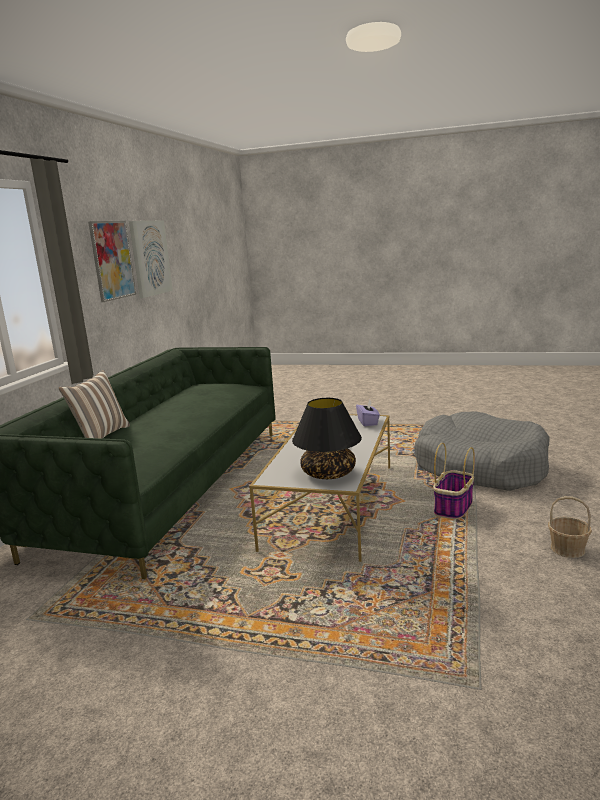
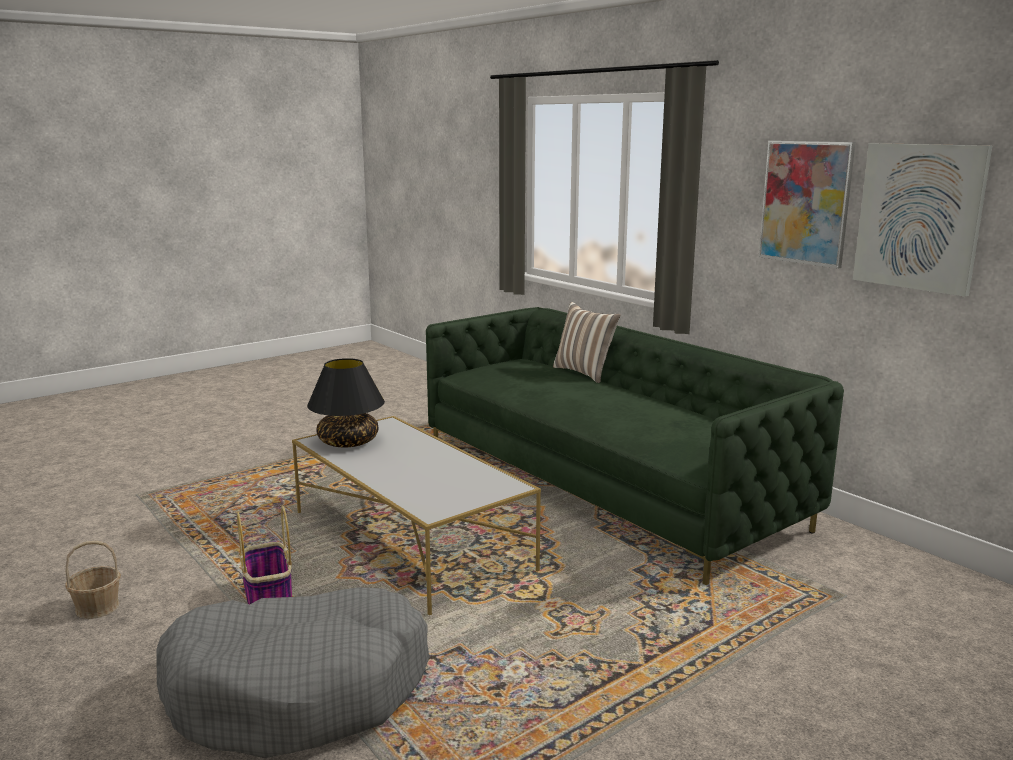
camera: 125 degrees right, 0 degrees up
purple tissue box [356,399,380,426] -> none

